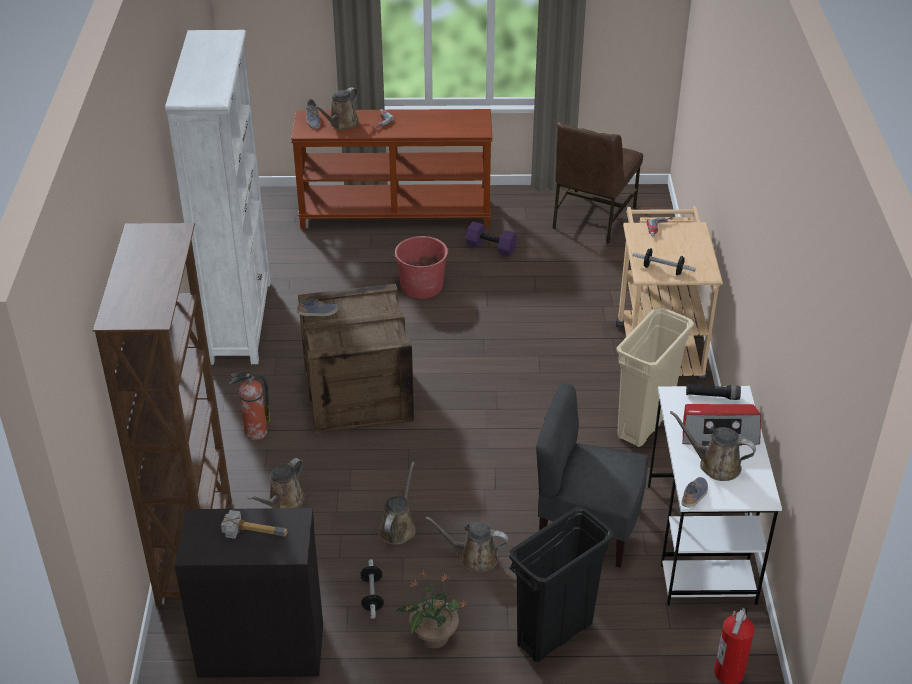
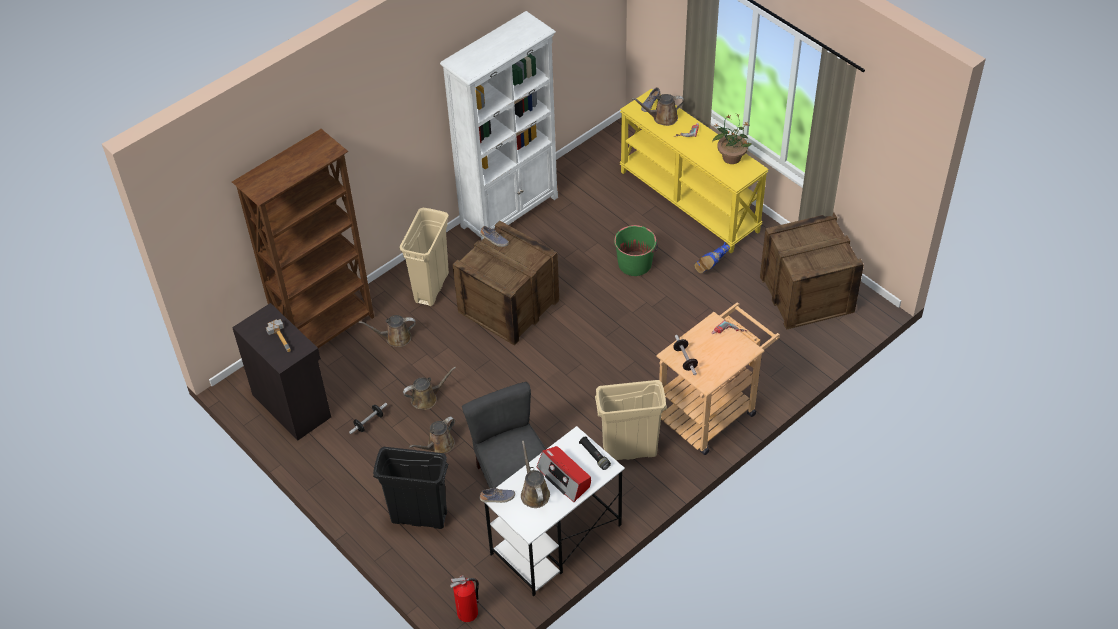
camera: 50 degrees right, 10 degrees up
fire extinguisher [229,371,271,440] -> beige trash can [399,208,449,306]
brown console table [291,109,492,229] -> yellow console table [620,89,769,253]
red bucket [393,236,449,299] -> green bucket [614,225,658,276]
potted plant [395,570,468,649] -> potted plant moved to [712,114,752,164]
brown watering can [425,516,508,572] -> brown watering can turned 105 degrees counterclockwise [409,416,455,453]
purple dumbbell [465,221,517,256] -> blue boot [694,242,730,274]
brown chair [552,122,643,244] -> crate [760,212,864,330]

